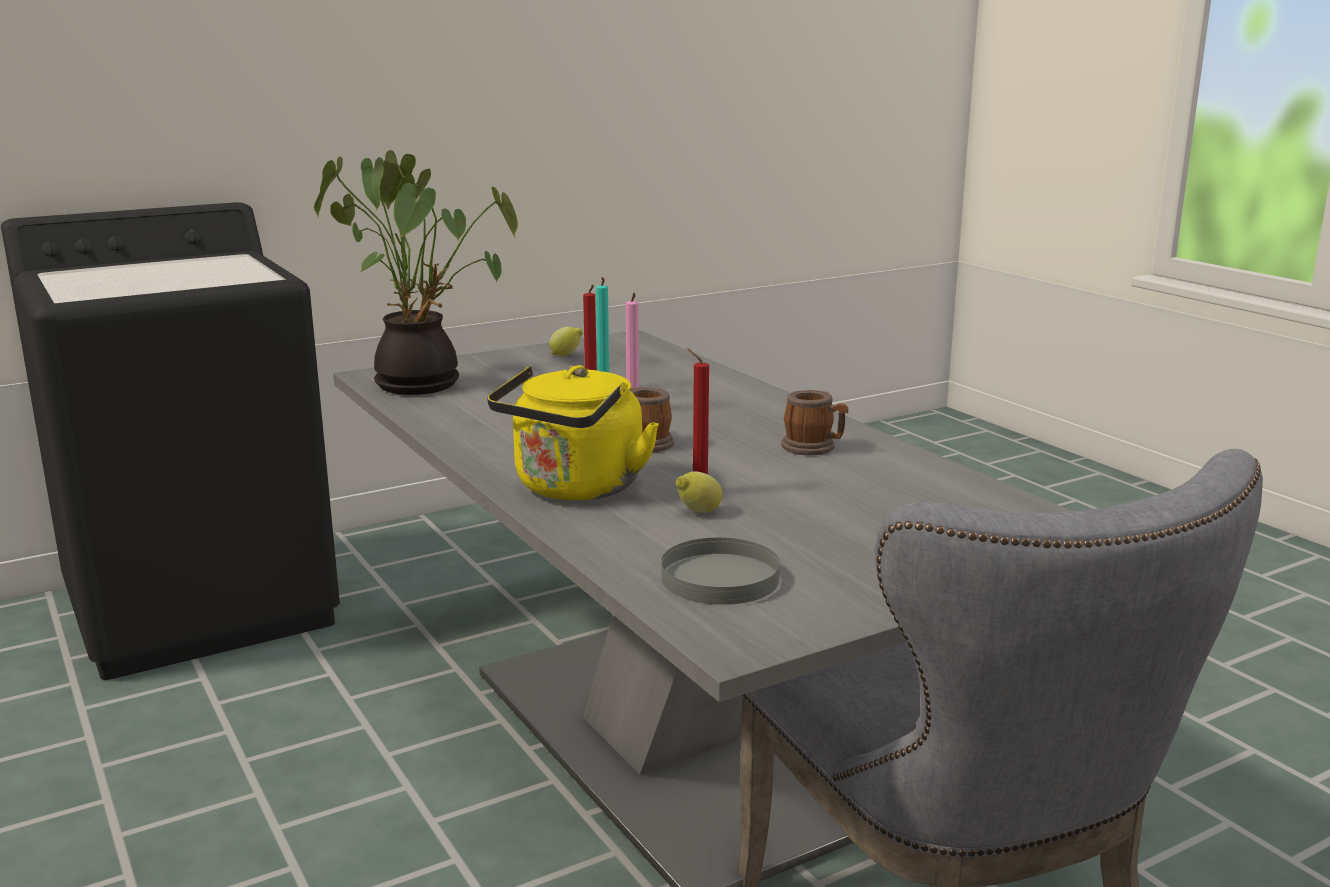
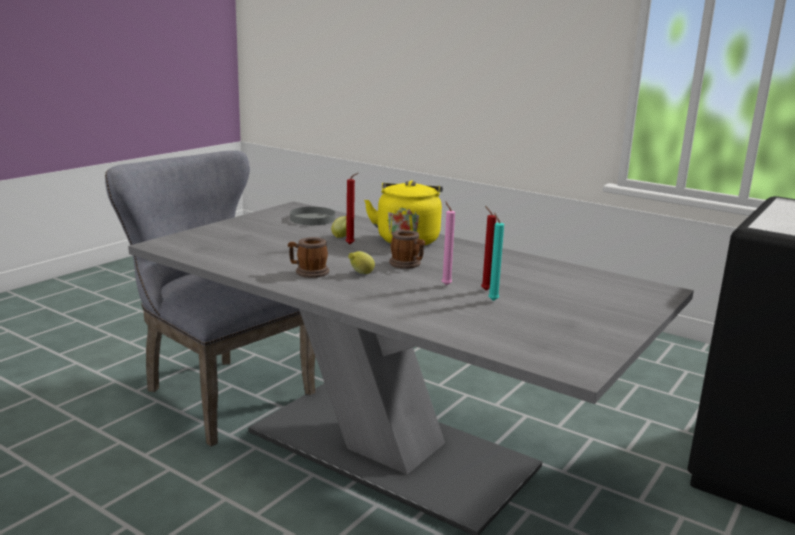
camera: 155 degrees right, 0 degrees up
potted plant [314,150,518,395] -> none
lemon [549,327,583,356] -> lemon moved to [348,251,375,274]

